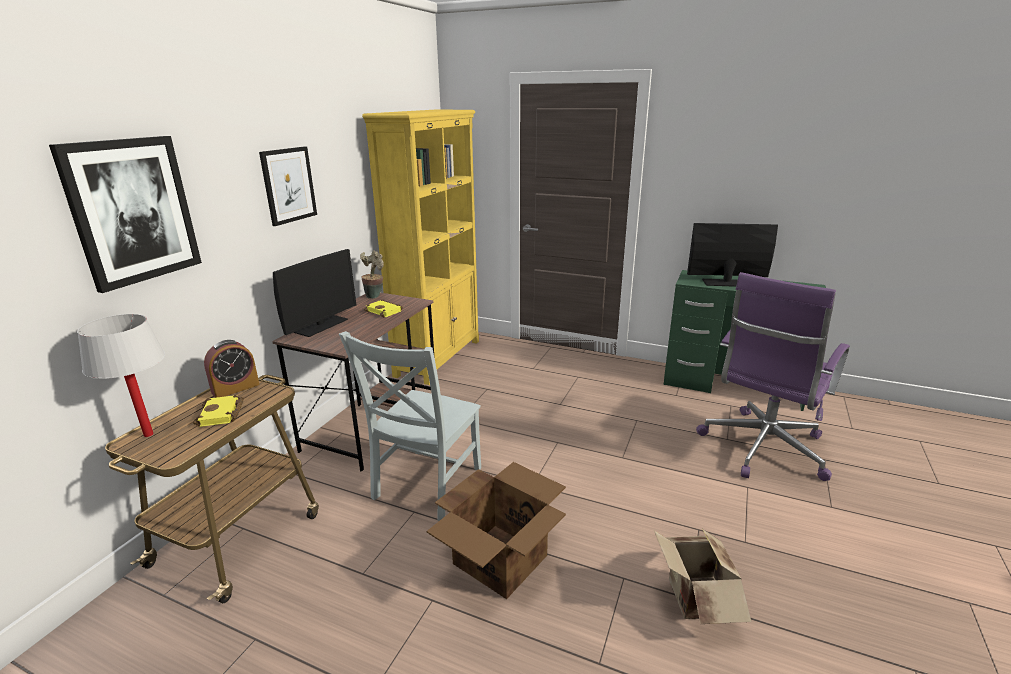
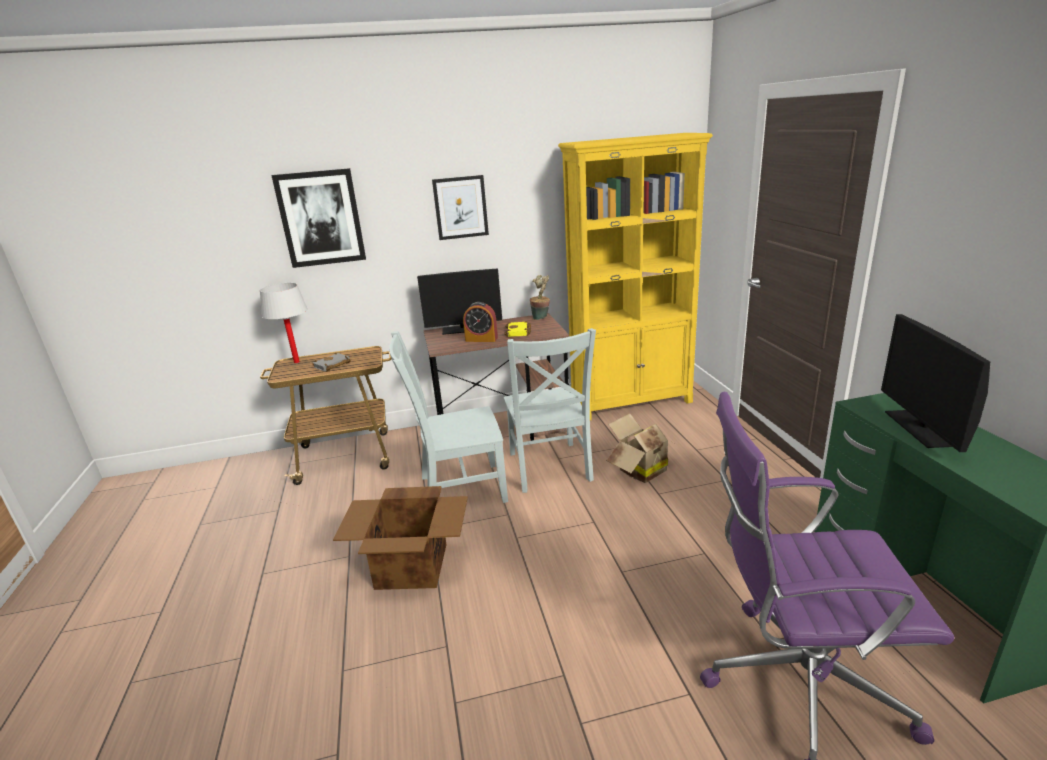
camera: 55 degrees right, 0 degrees up
yellow book [193,395,244,427] -> grey book [312,353,351,372]
alarm clock [204,340,260,398] -> alarm clock moved to [463,302,498,342]
cardboard box [654,529,751,624] -> cardboard box moved to [606,414,676,483]
monitor [687,223,778,287] -> monitor turned 150 degrees counterclockwise [881,314,990,452]
none -> grey chair [504,328,596,493]

